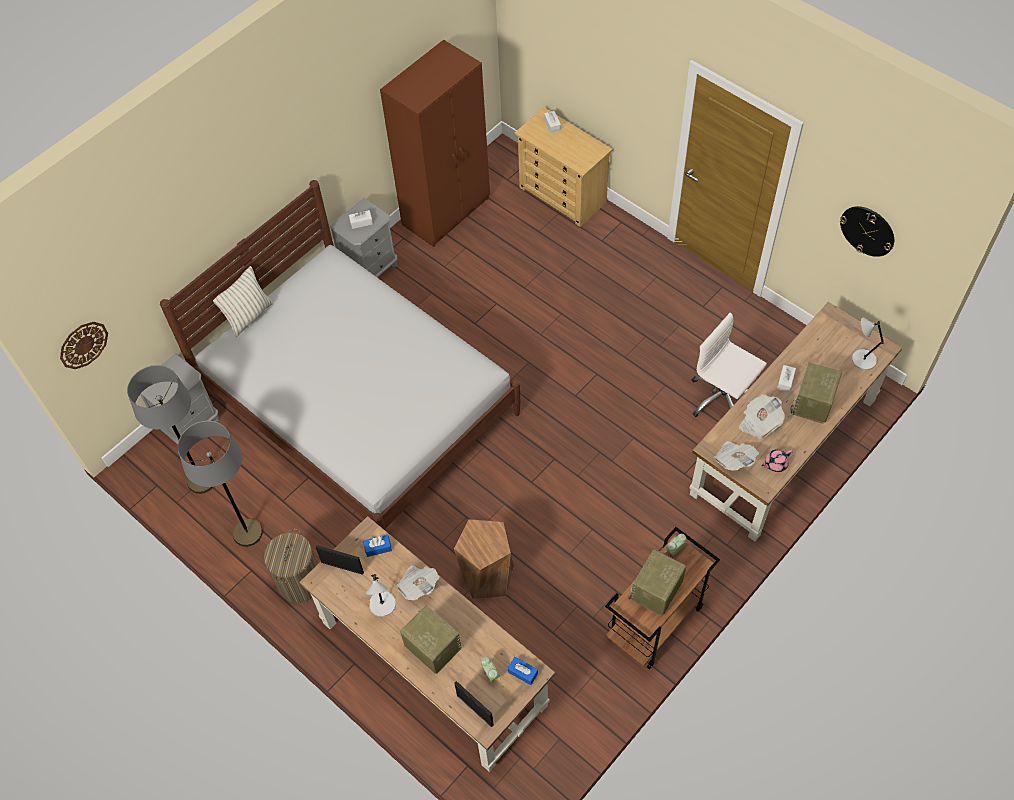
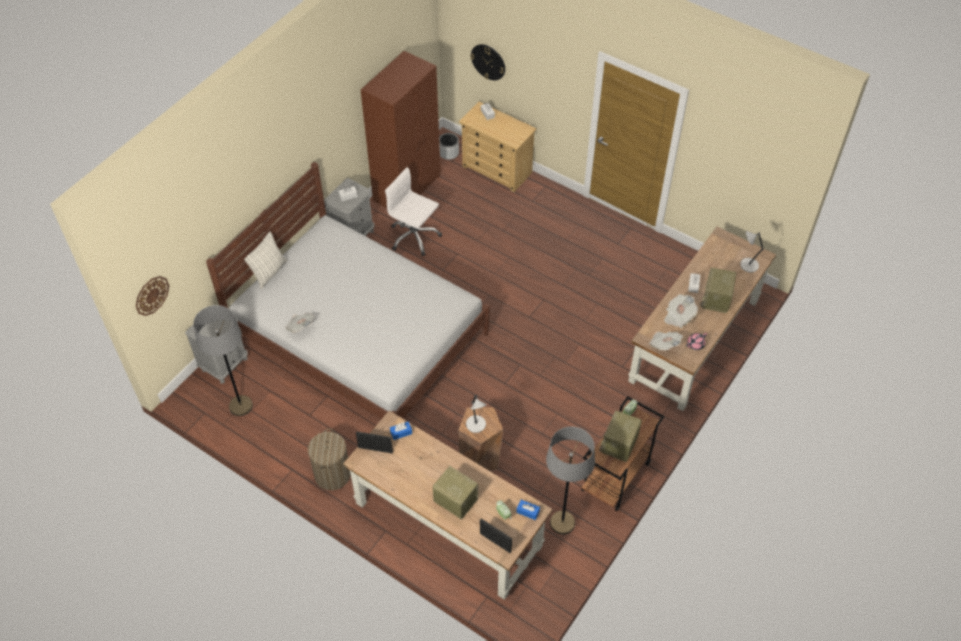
camera: 10 degrees left, 5 degrees down
grey floor lamp [178,421,263,547] -> grey floor lamp moved to [546,427,595,534]
grey table lamp [366,574,396,617] -> grey table lamp moved to [466,395,487,433]
newspaper [396,565,439,600] -> newspaper moved to [285,313,315,332]
white office chair [692,313,767,417] -> white office chair moved to [385,167,442,256]
wall clock [840,206,894,257] -> wall clock moved to [470,44,505,80]
none -> grey planter [439,133,459,160]

